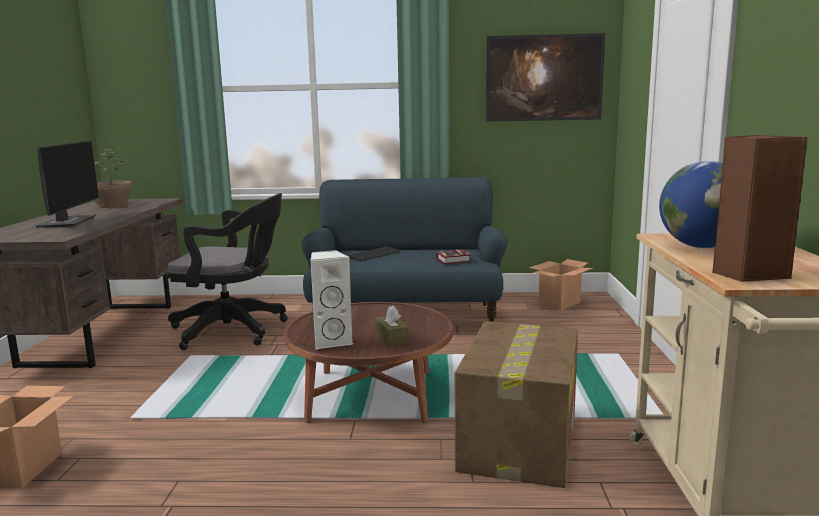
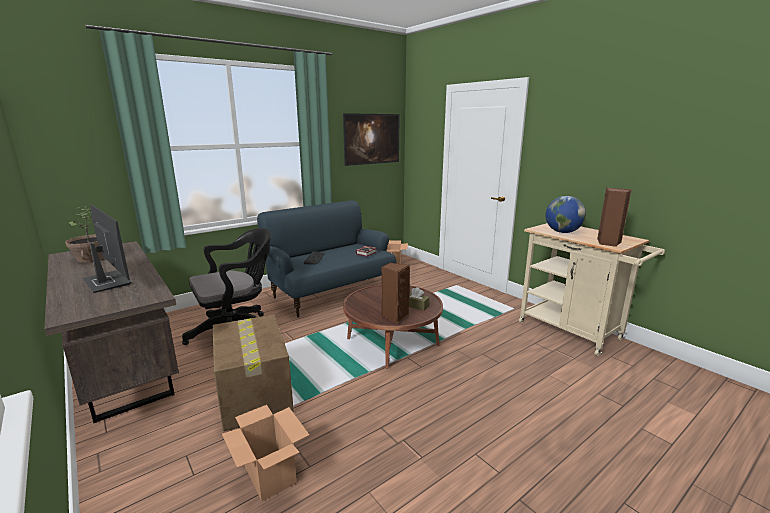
camera: 40 degrees left, 5 degrees up
white speaker [310,250,353,349] -> brown speaker [382,263,410,323]
cardboard box [455,321,578,488] -> cardboard box moved to [213,314,294,431]

